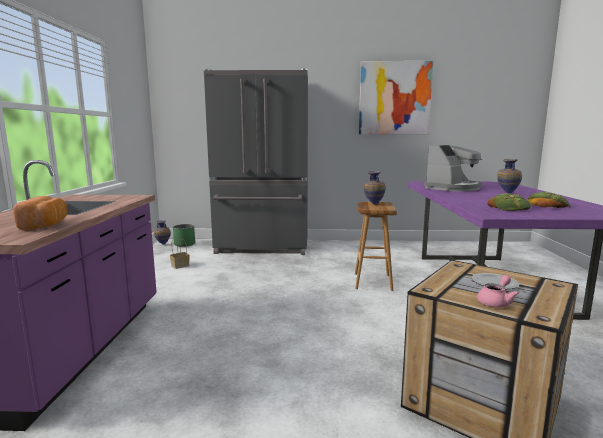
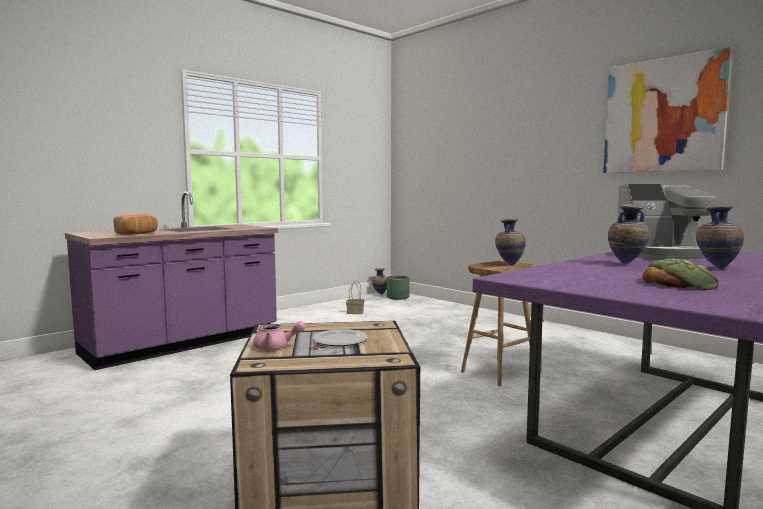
camera: 45 degrees right, 5 degrees down
grey fridge [204,68,308,255] -> none
bread [487,193,531,211] -> none
none -> vase [608,204,649,264]

